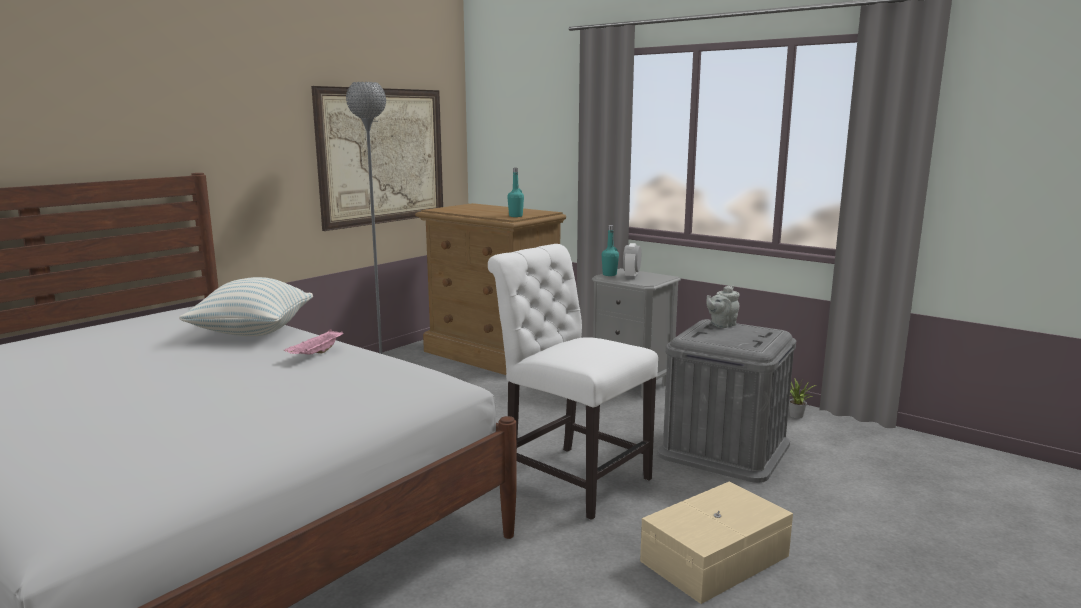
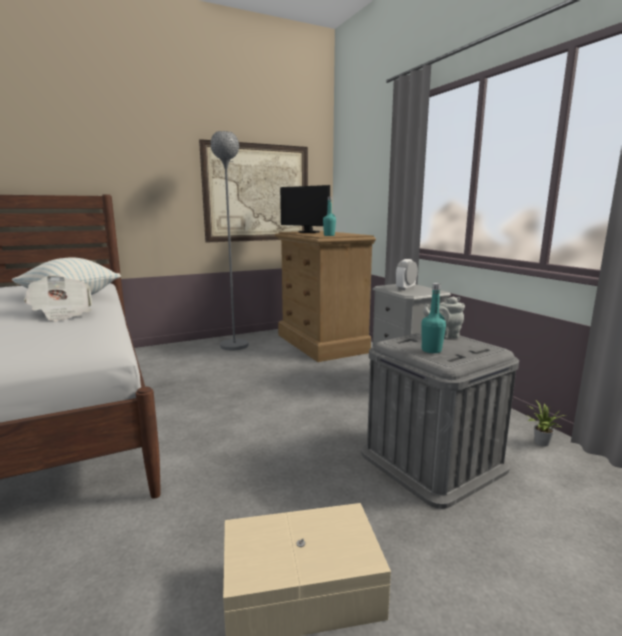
camera: 25 degrees right, 0 degrees up
pink tray [284,329,343,355] -> newspaper [24,275,92,321]
white chair [488,244,658,520] -> none
turquoise bottle [602,225,619,276] -> turquoise bottle moved to [421,283,446,353]
none -> monitor [280,185,330,233]

